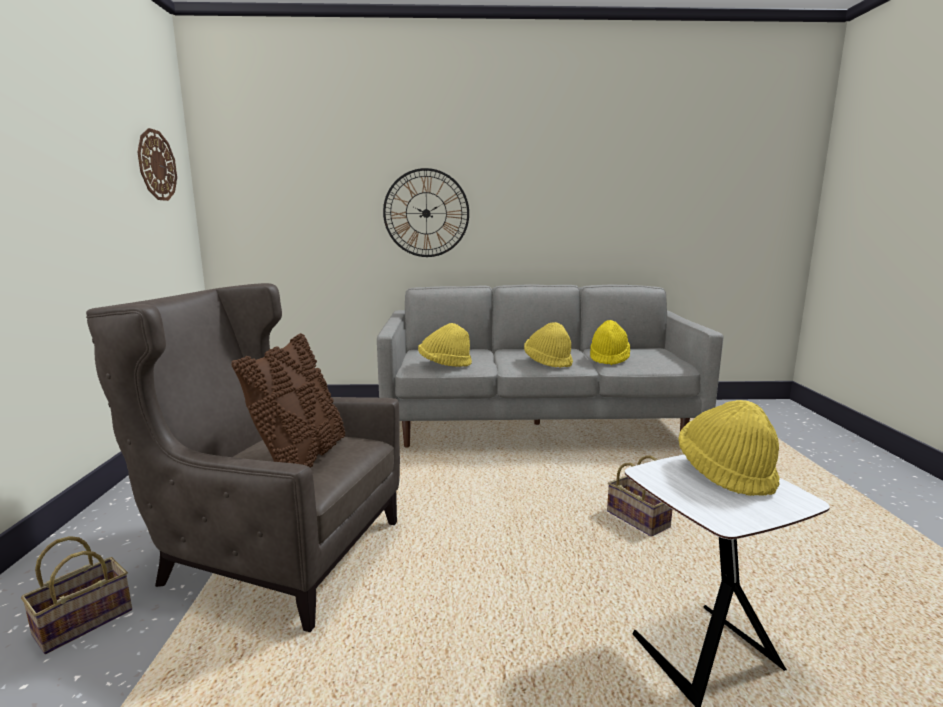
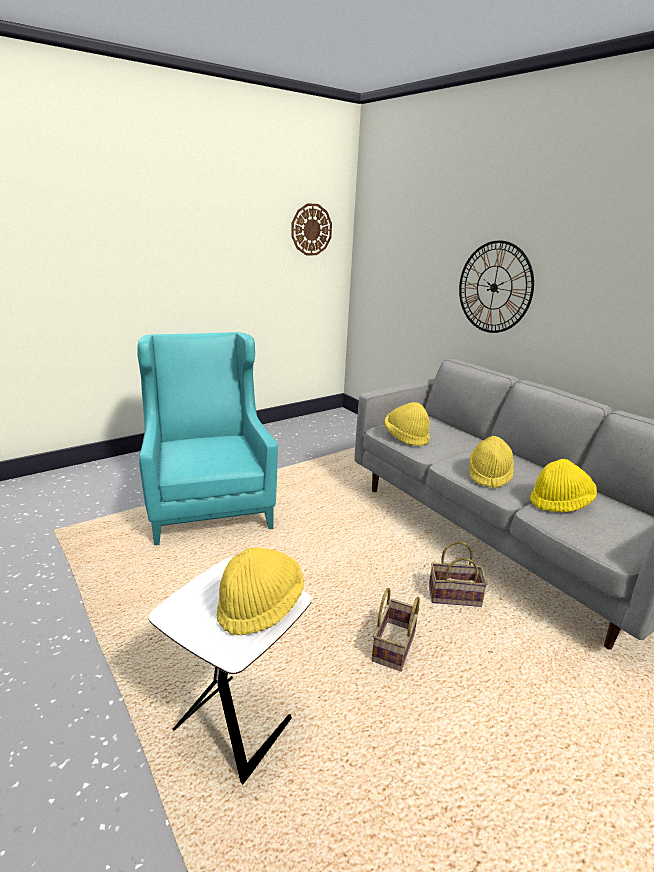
camera: 55 degrees right, 10 degrees up
basket [21,536,132,654] -> basket moved to [429,541,488,607]
grey armchair [86,283,400,632] -> turquoise armchair [137,332,278,545]
brown pillow [231,333,345,467] -> none

